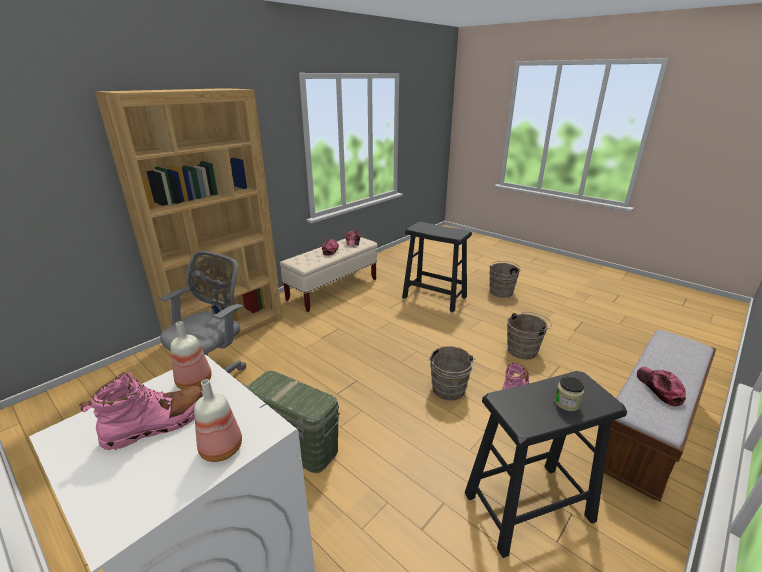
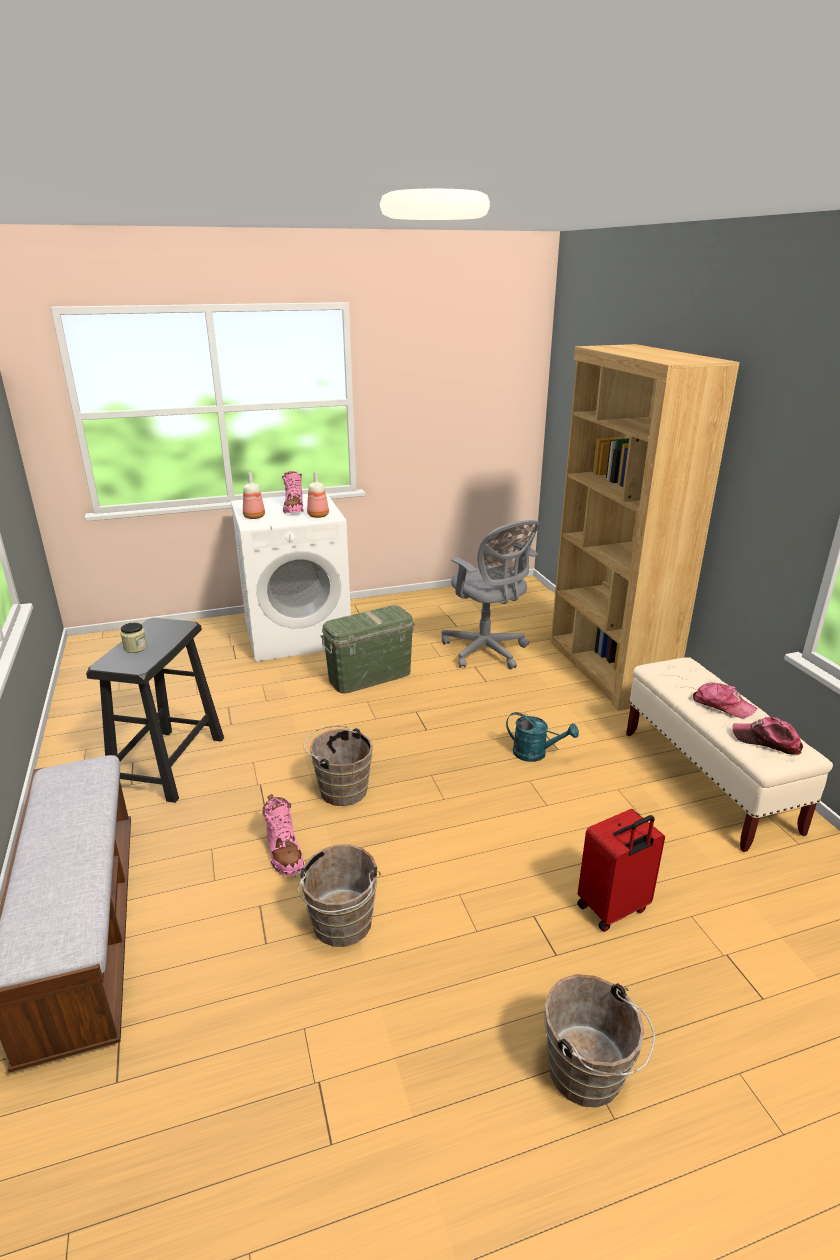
camera: 120 degrees right, 0 degrees up
black stool [402,222,472,312] -> red suitcase [577,809,665,932]
cap [637,367,686,407] -> none
none -> turquoise watering can [506,712,579,762]

